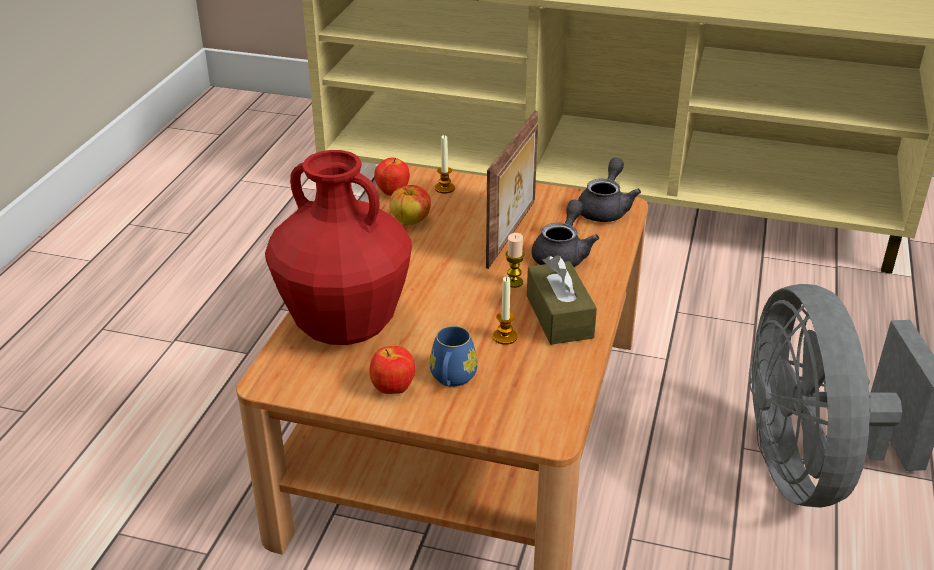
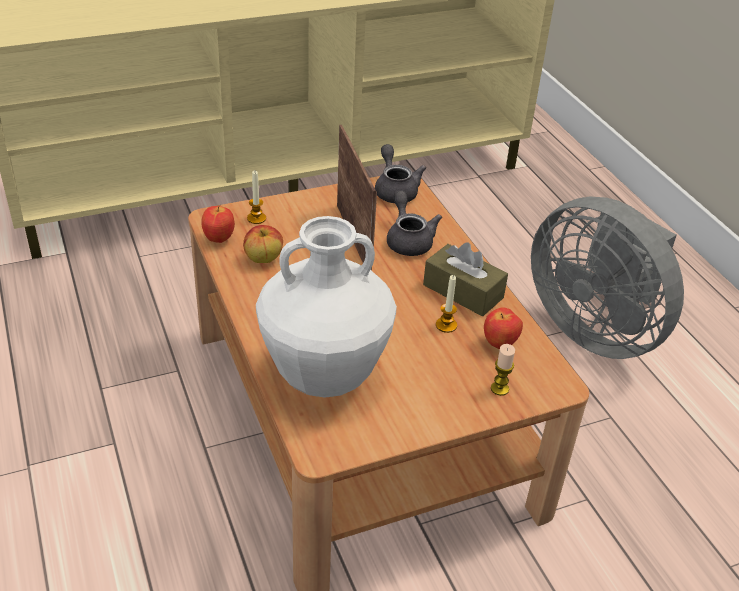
camera: 40 degrees left, 5 degrees up
red vase [265,150,412,345] -> white vase [256,216,397,398]
apple [369,346,415,394] -> apple moved to [484,307,523,349]
blue mug [429,326,478,387] -> none
candle [505,233,524,288] -> candle moved to [491,344,515,396]

